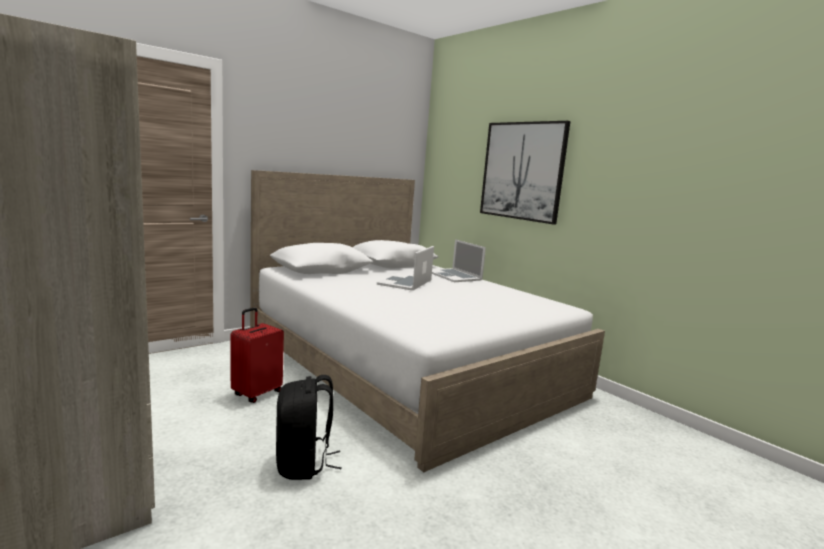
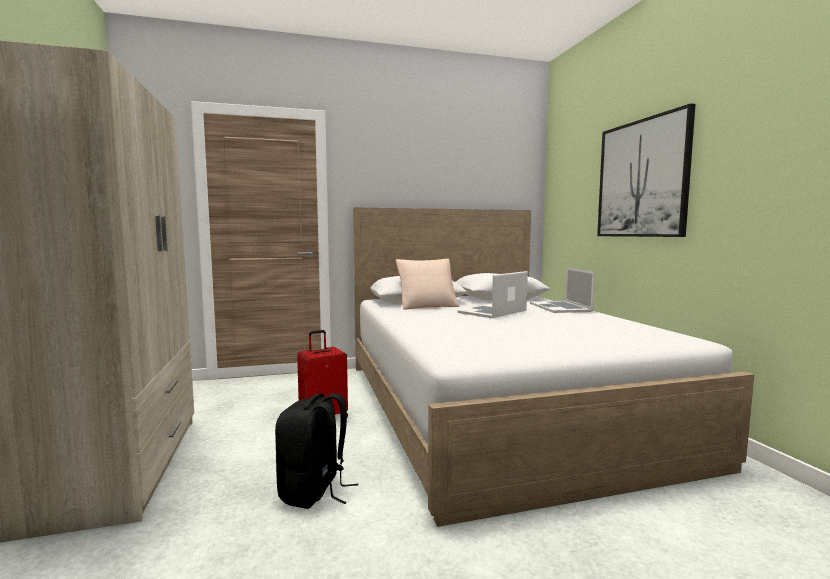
camera: 25 degrees right, 5 degrees down
none -> beige pillow [396,259,459,309]

